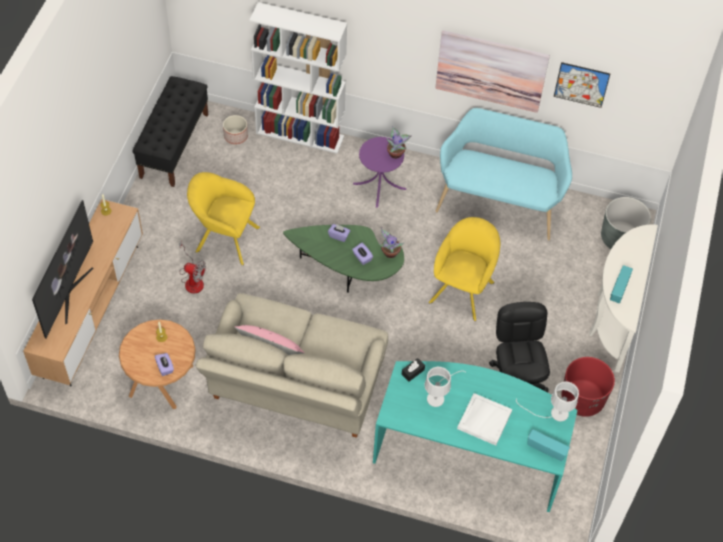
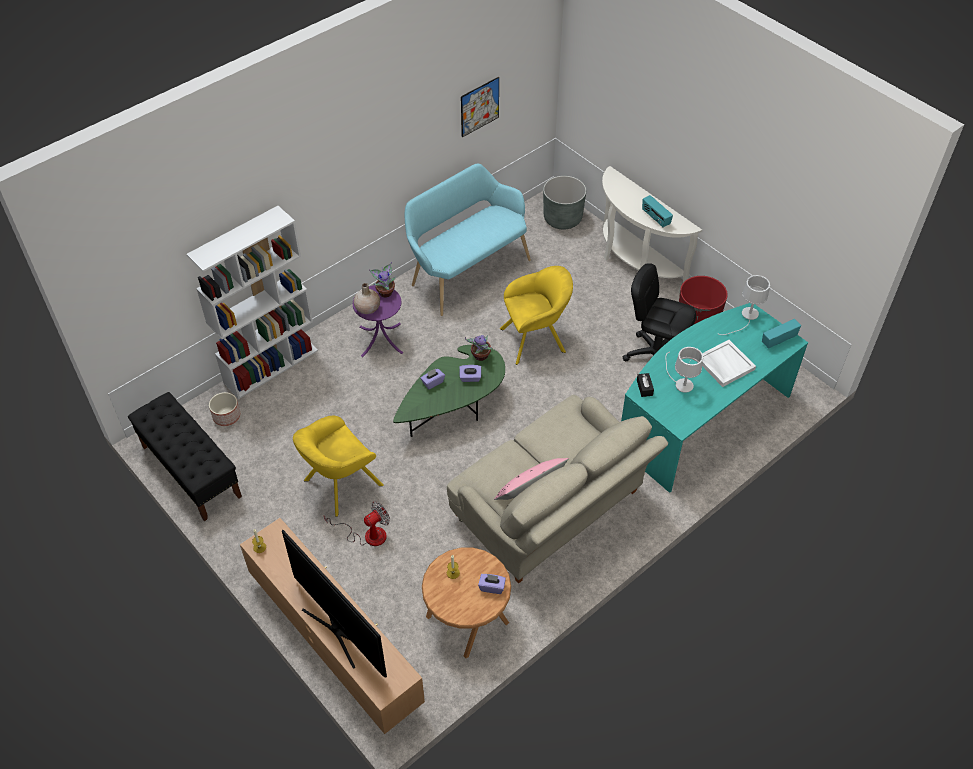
camera: 55 degrees left, 5 degrees down
yellow armchair [429,217,500,321] -> yellow armchair turned 105 degrees clockwise [500,266,573,365]
picture [435,30,550,113] -> none
none -> beige vase [353,283,380,314]

